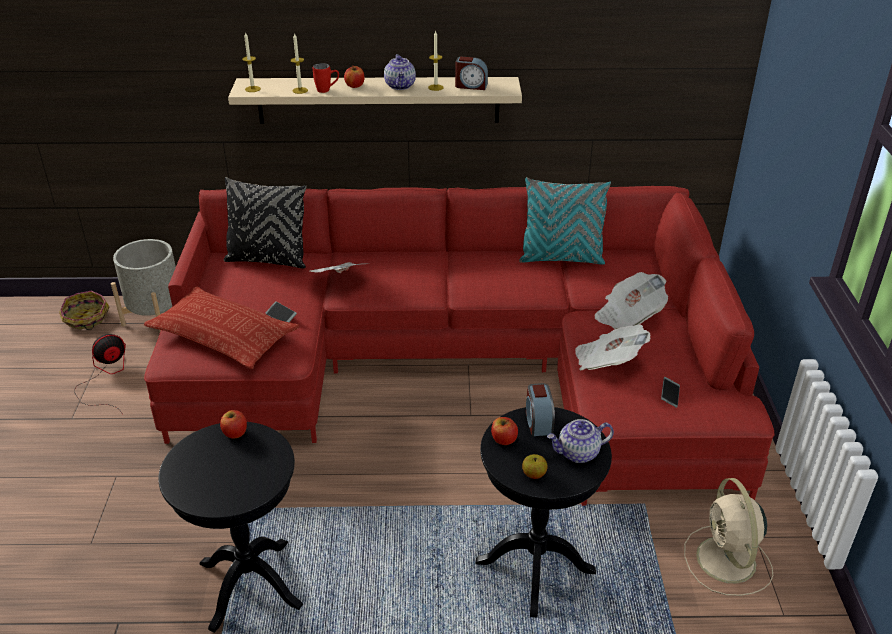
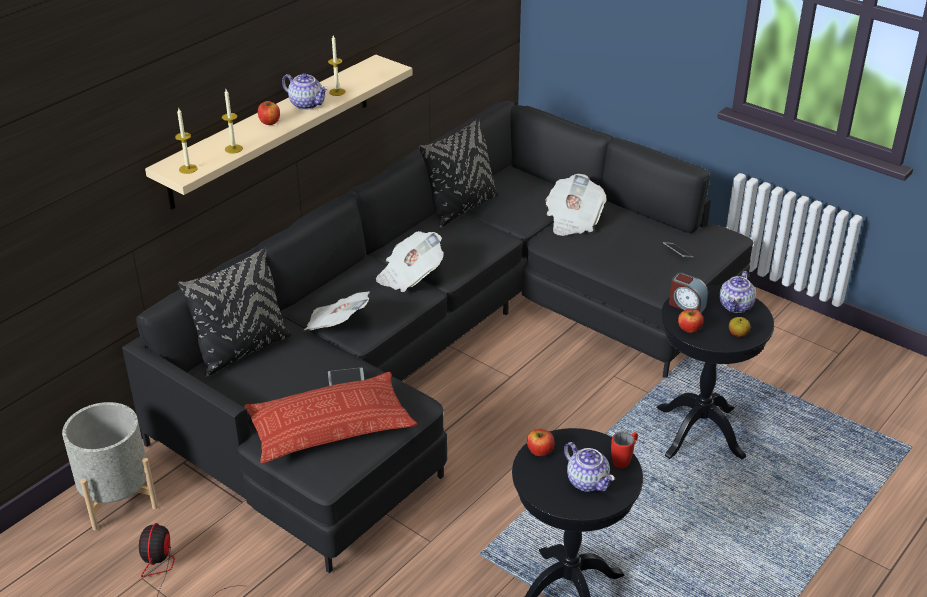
camera: 50 degrees left, 0 degrees up
basket [59,291,109,330] -> none
red sofa [144,186,774,506] -> black sofa [122,101,754,573]
red mug [313,63,339,93] -> red mug moved to [611,432,638,468]
alarm clock [455,57,488,90] -> none
turquoise pillow [519,177,611,265] -> black pillow [419,118,498,228]
newspaper [575,324,651,370] -> newspaper moved to [376,231,444,292]
beige fan [684,478,773,596] -> none
none -> teapot [564,442,615,492]

